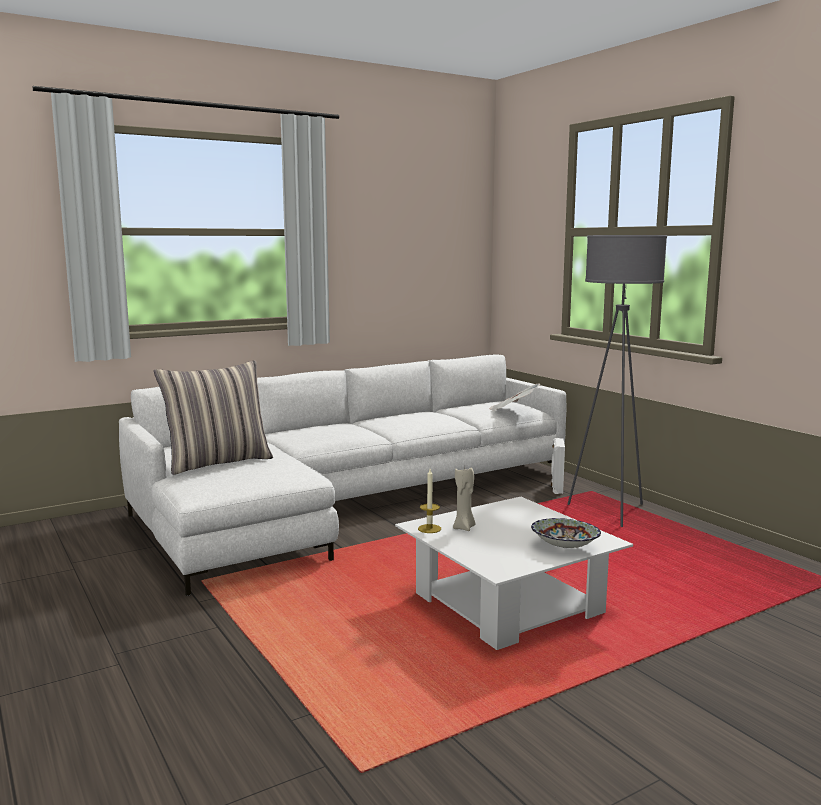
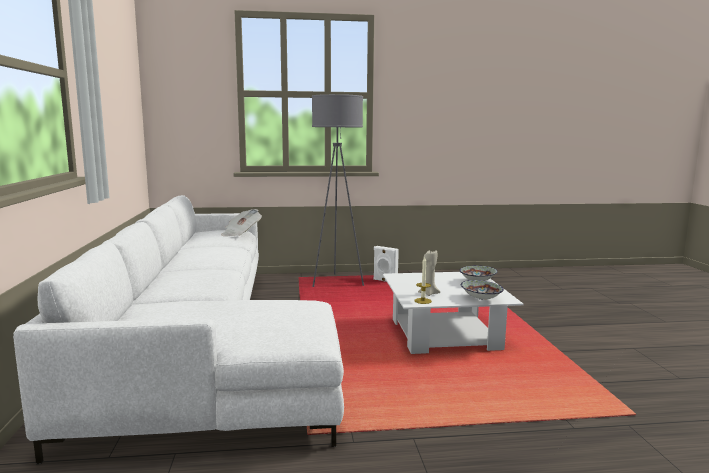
camera: 65 degrees left, 0 degrees up
pillow [154,360,273,475] -> none
white speaker [551,438,565,494] -> white speaker moved to [373,246,399,282]
none -> bowl [461,280,504,300]

